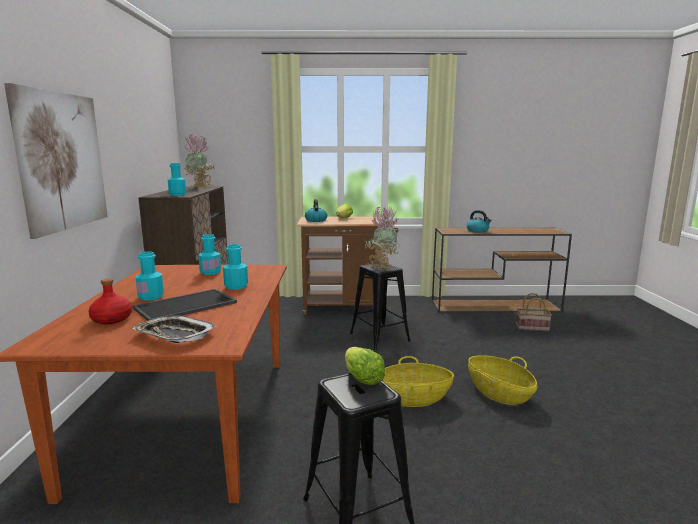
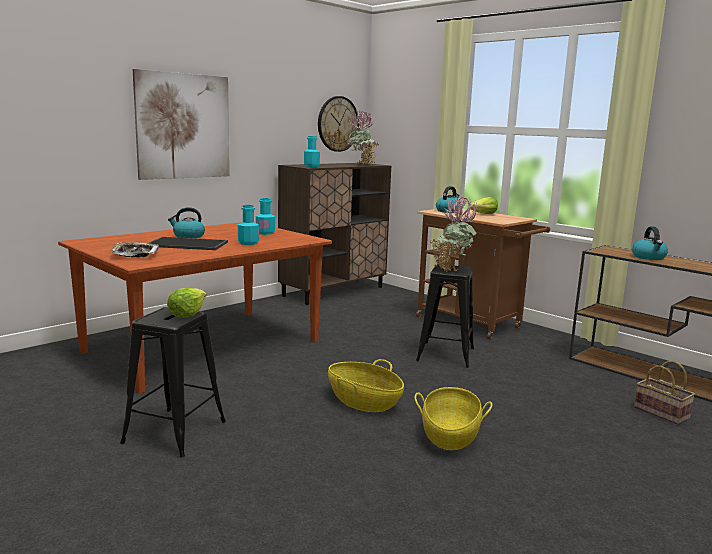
camera: 45 degrees right, 0 degrees up
red bottle [88,278,132,324] -> none
turquoise bottle [135,252,164,301] -> kettle [168,207,205,238]
none -> wall clock [318,96,359,152]

